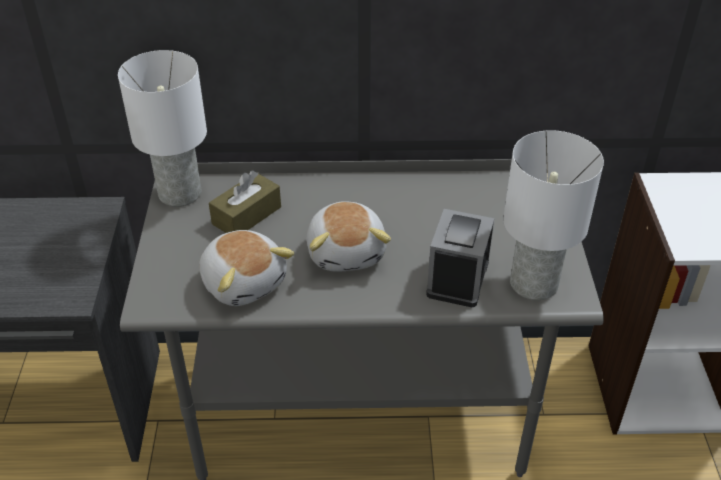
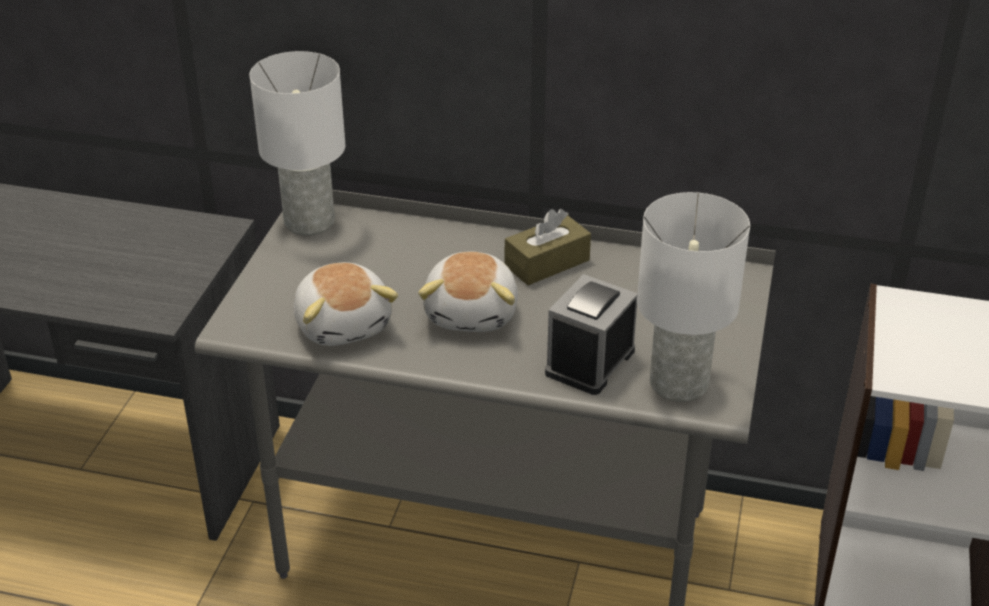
camera: 15 degrees right, 5 degrees down
brown tissue box [209,170,281,233] -> brown tissue box moved to [505,209,591,285]

